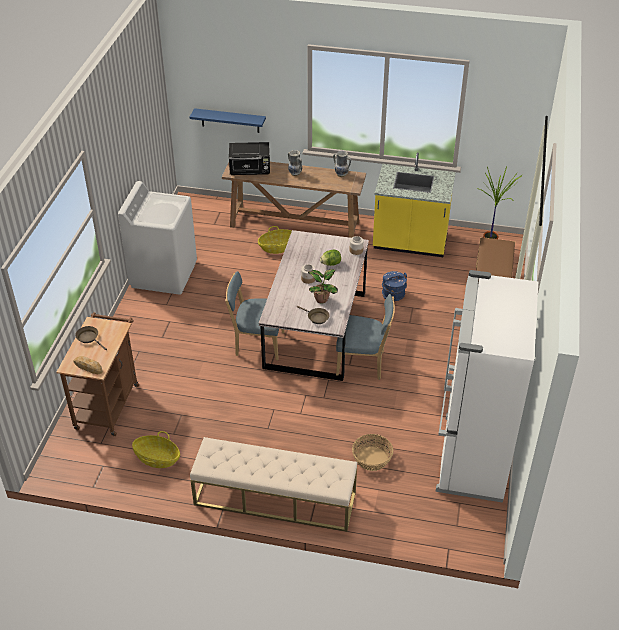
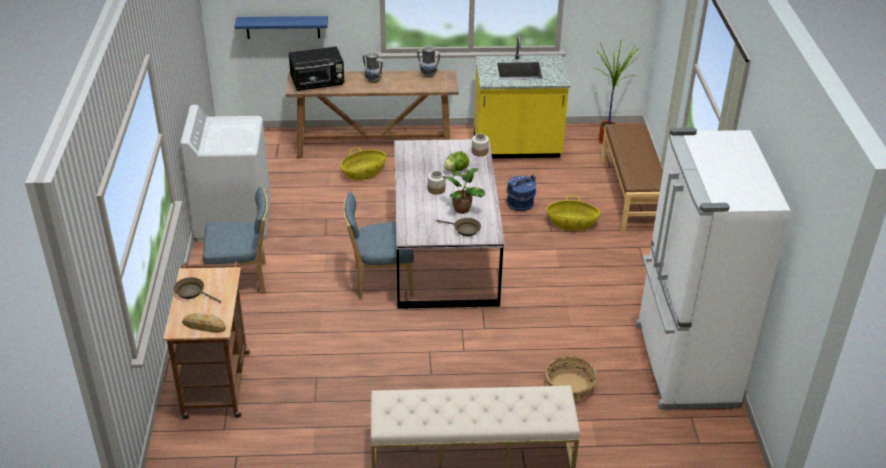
camera: 15 degrees left, 5 degrees down
basket [132,431,180,468] -> basket moved to [546,195,600,231]
blue chair [336,294,395,380] -> blue chair moved to [203,186,268,294]

